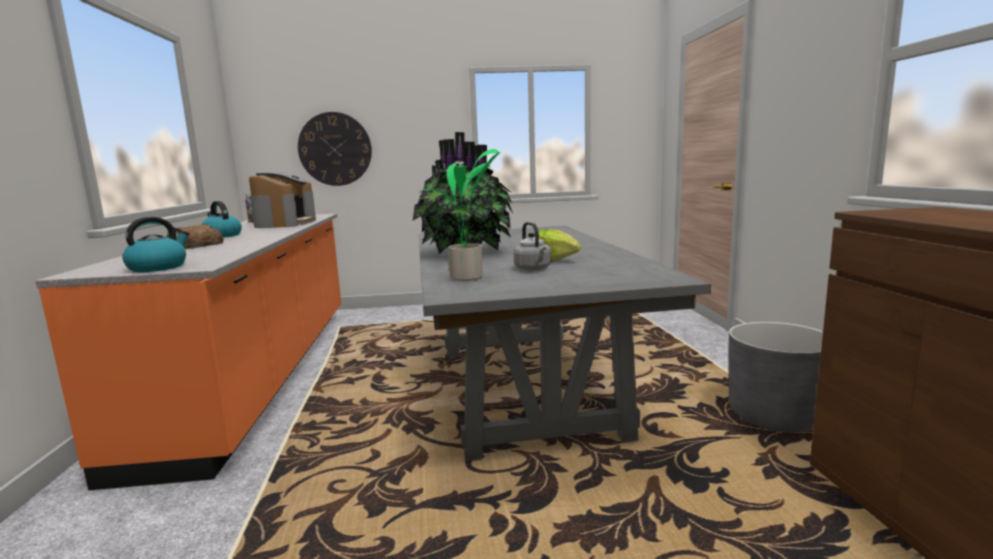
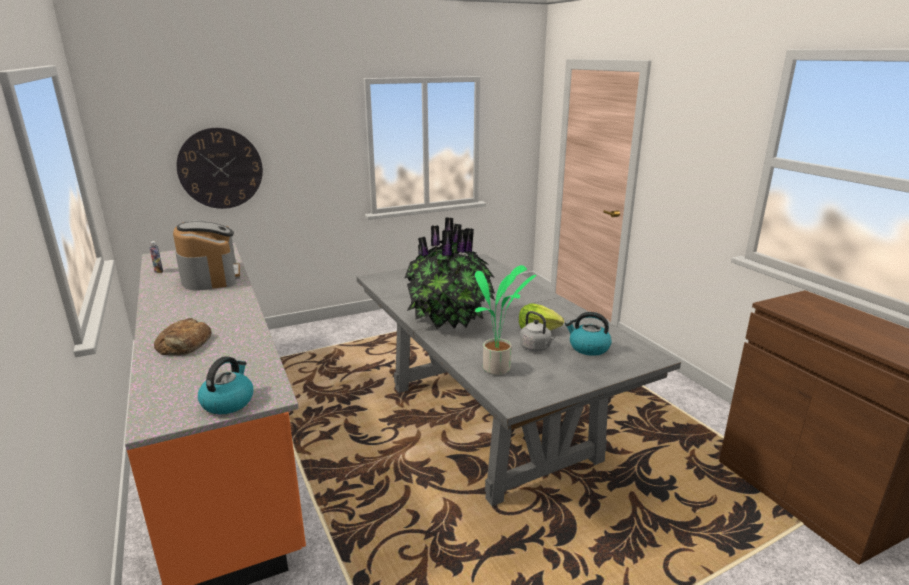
camera: 20 degrees left, 10 degrees up
kettle [202,201,242,238] -> kettle moved to [565,312,612,356]
grey planter [729,322,823,433] -> none

